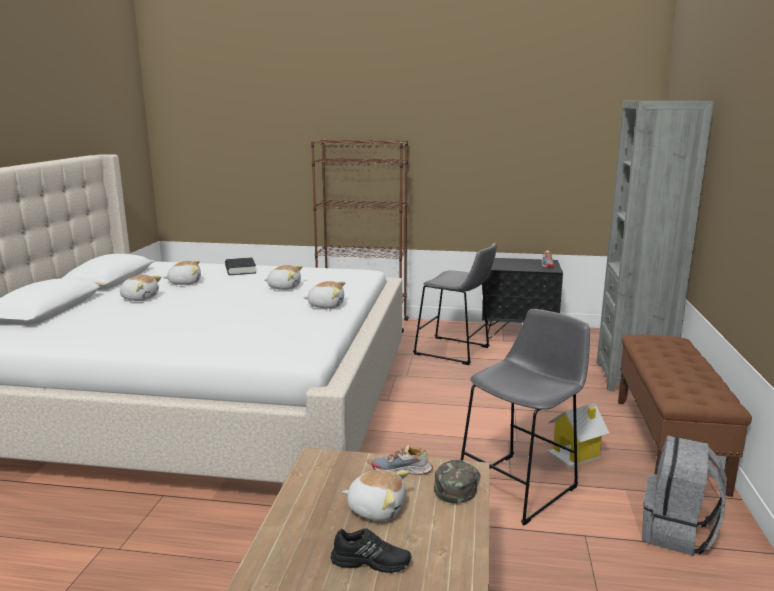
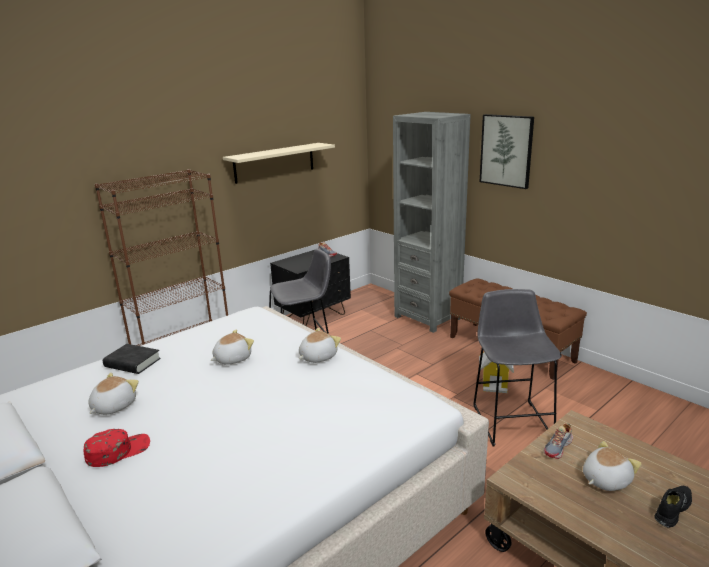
camera: 50 degrees left, 5 degrees up
plush toy [120,275,162,301] -> red cap [84,429,150,467]
green cap [434,460,481,503] -> none
grey backpack [642,435,727,556] -> none
none -> beige shelf [223,143,335,184]
none -> picture [480,114,534,189]

